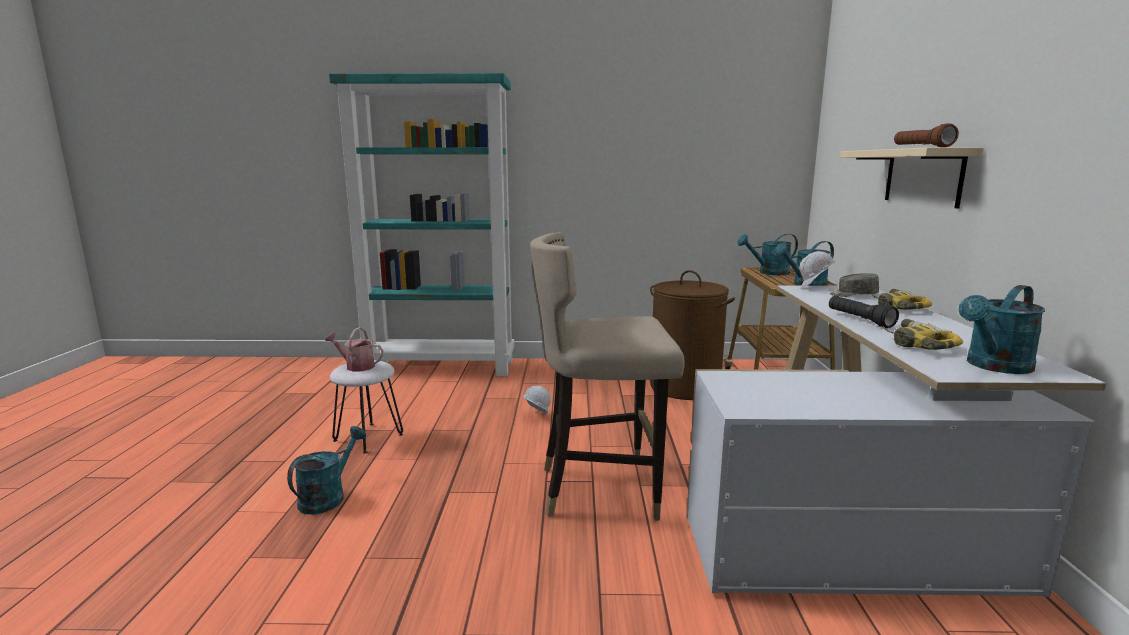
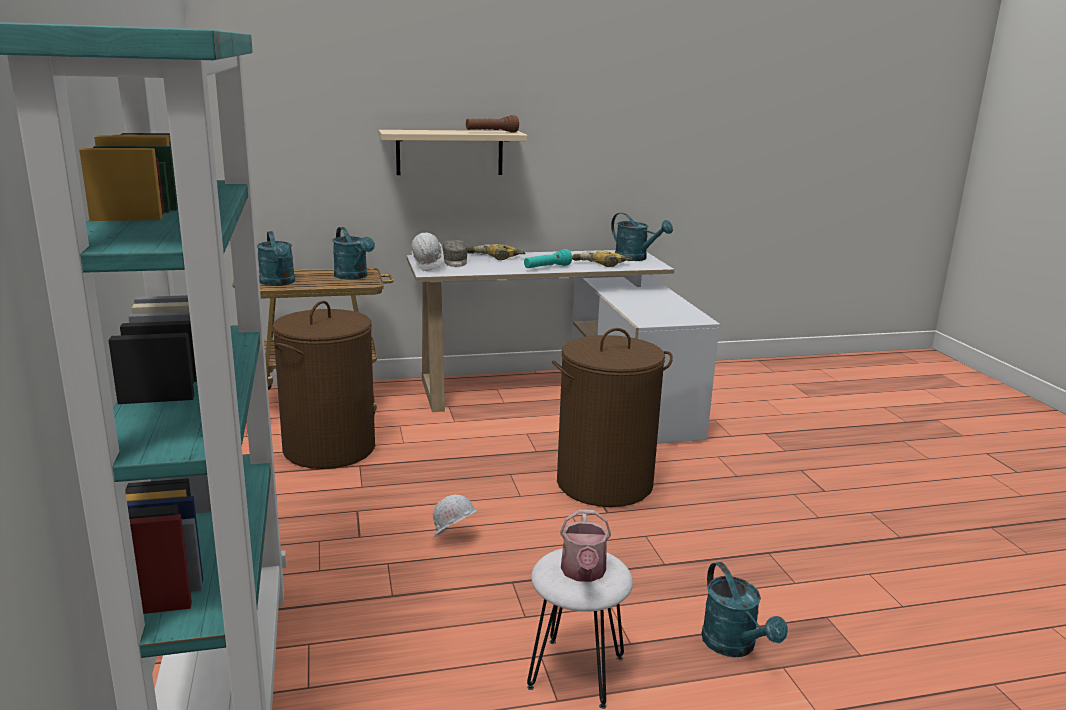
camera: 105 degrees left, 5 degrees up
turquoise watering can [287,426,366,514] -> turquoise watering can turned 120 degrees counterclockwise [701,562,788,657]
beige stool [530,232,685,521] -> brown laundry basket [552,328,673,507]
black flashlight [829,296,899,328] -> turquoise flashlight [524,249,572,268]

